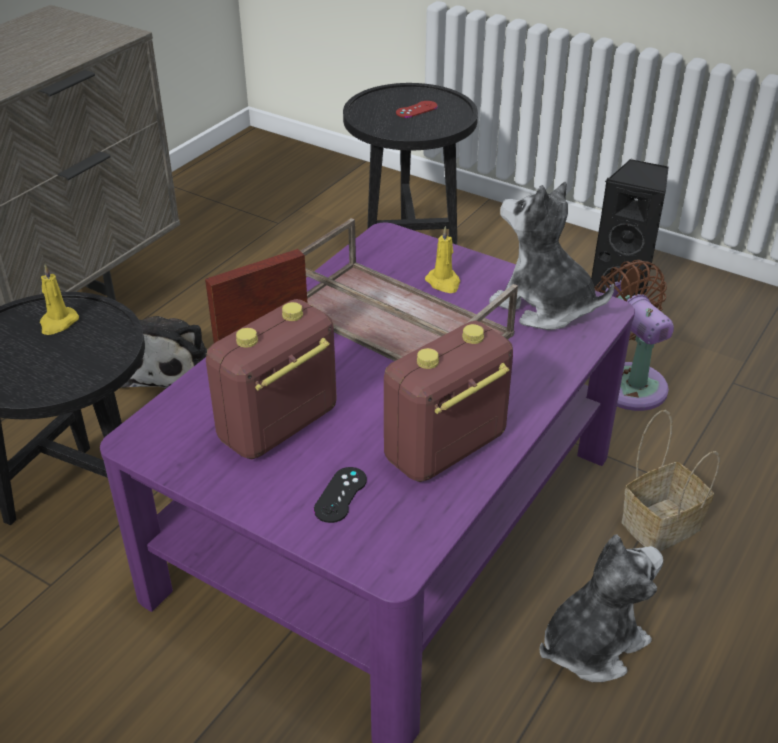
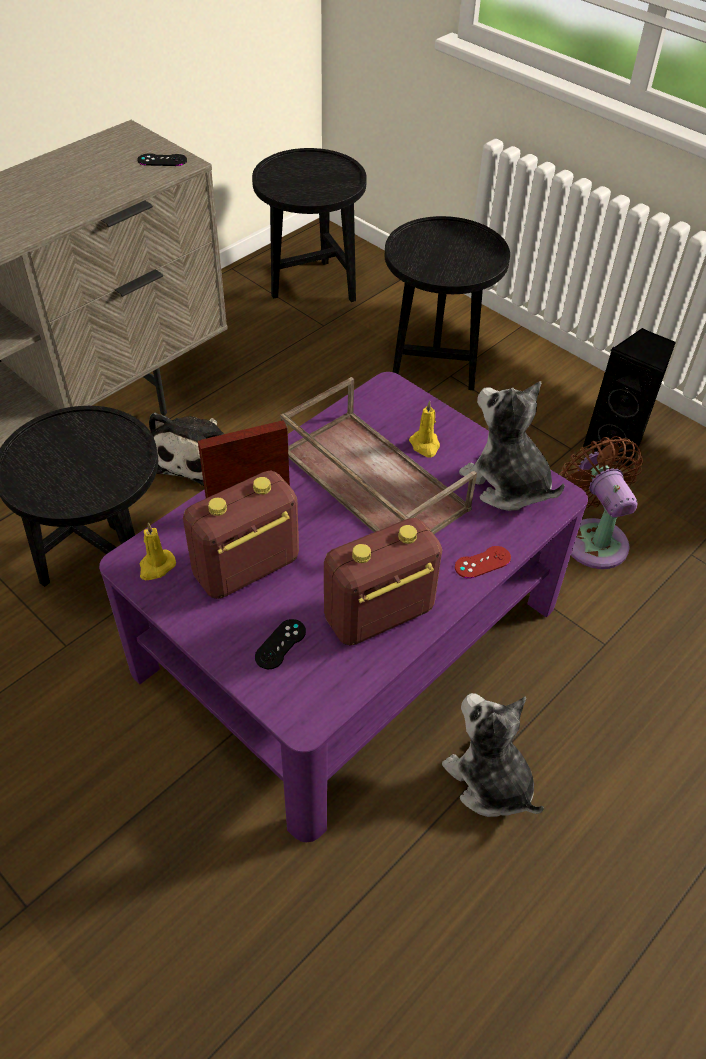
camera: 10 degrees right, 10 degrees up
yellow candle [40,265,79,335] -> yellow candle moved to [140,522,176,580]
red game controller [396,101,438,118] -> red game controller moved to [455,546,511,578]
plush toy [539,534,663,682] -> plush toy turned 105 degrees counterclockwise [442,693,544,817]
basket [621,410,720,551] -> none
none -> black game controller [137,153,187,166]
none -> black side table [252,148,367,302]

